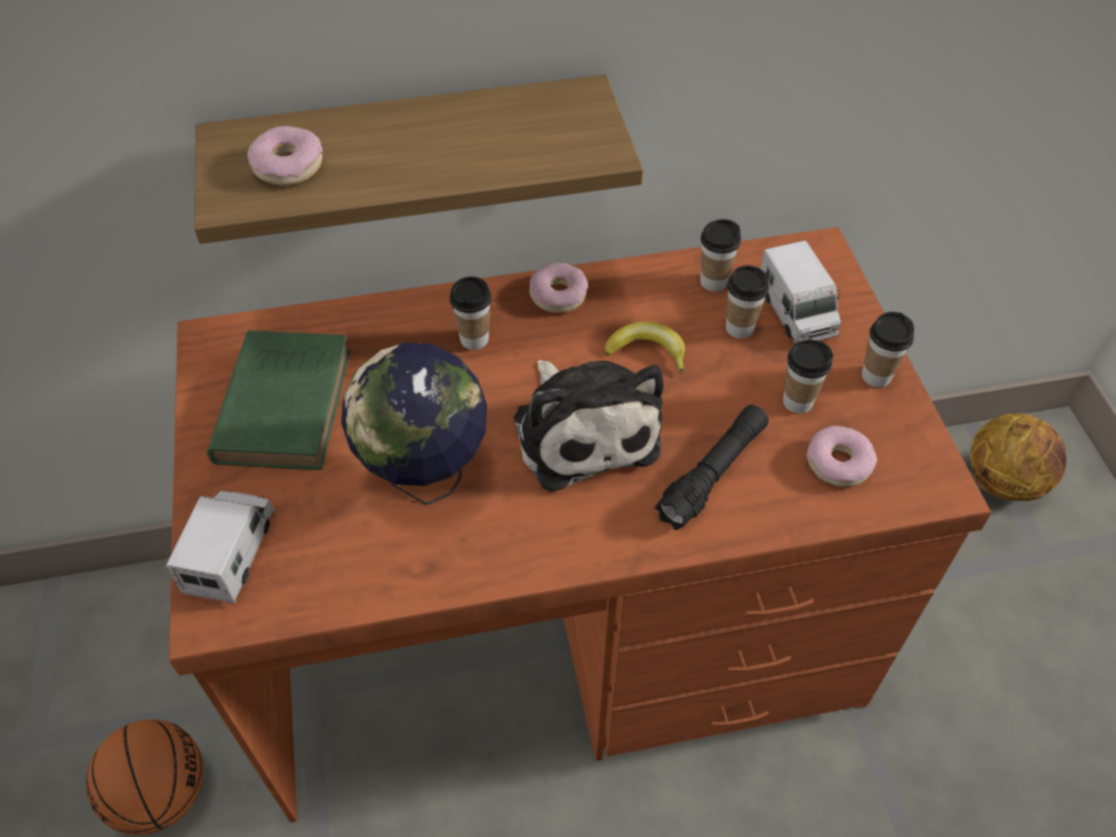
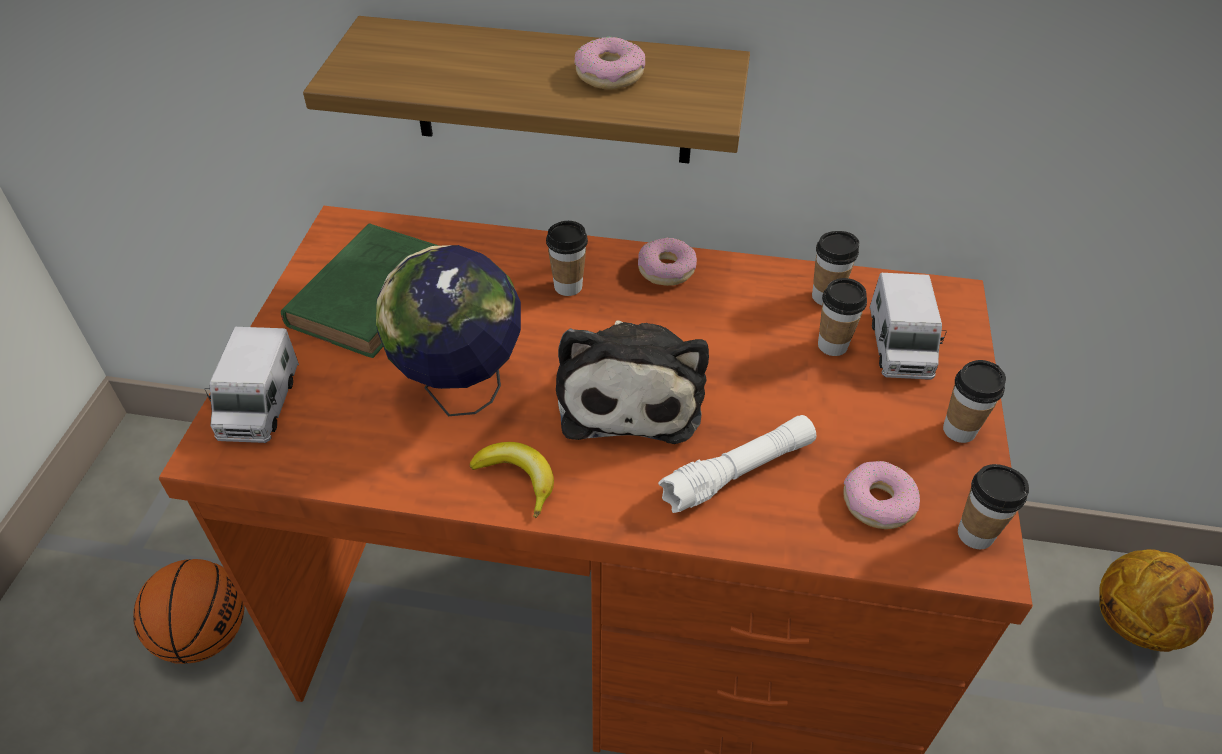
camera: 20 degrees right, 5 degrees down
toy truck [166,491,275,603] -> toy truck turned 150 degrees clockwise [205,327,299,443]
donut [247,126,323,186] -> donut moved to [575,37,645,89]
banana [604,322,685,374] -> banana moved to [470,442,554,518]
black flashlight [654,405,769,530] -> white flashlight [658,415,816,513]
cup [783,340,833,414] -> cup moved to [958,464,1029,549]

